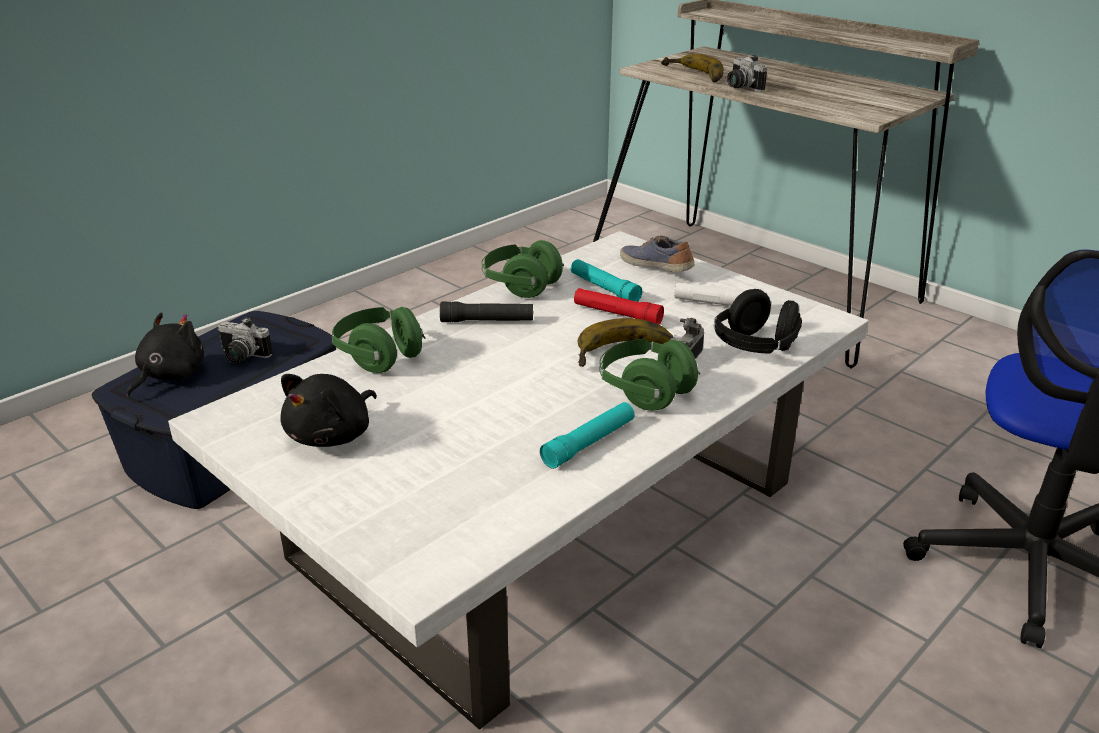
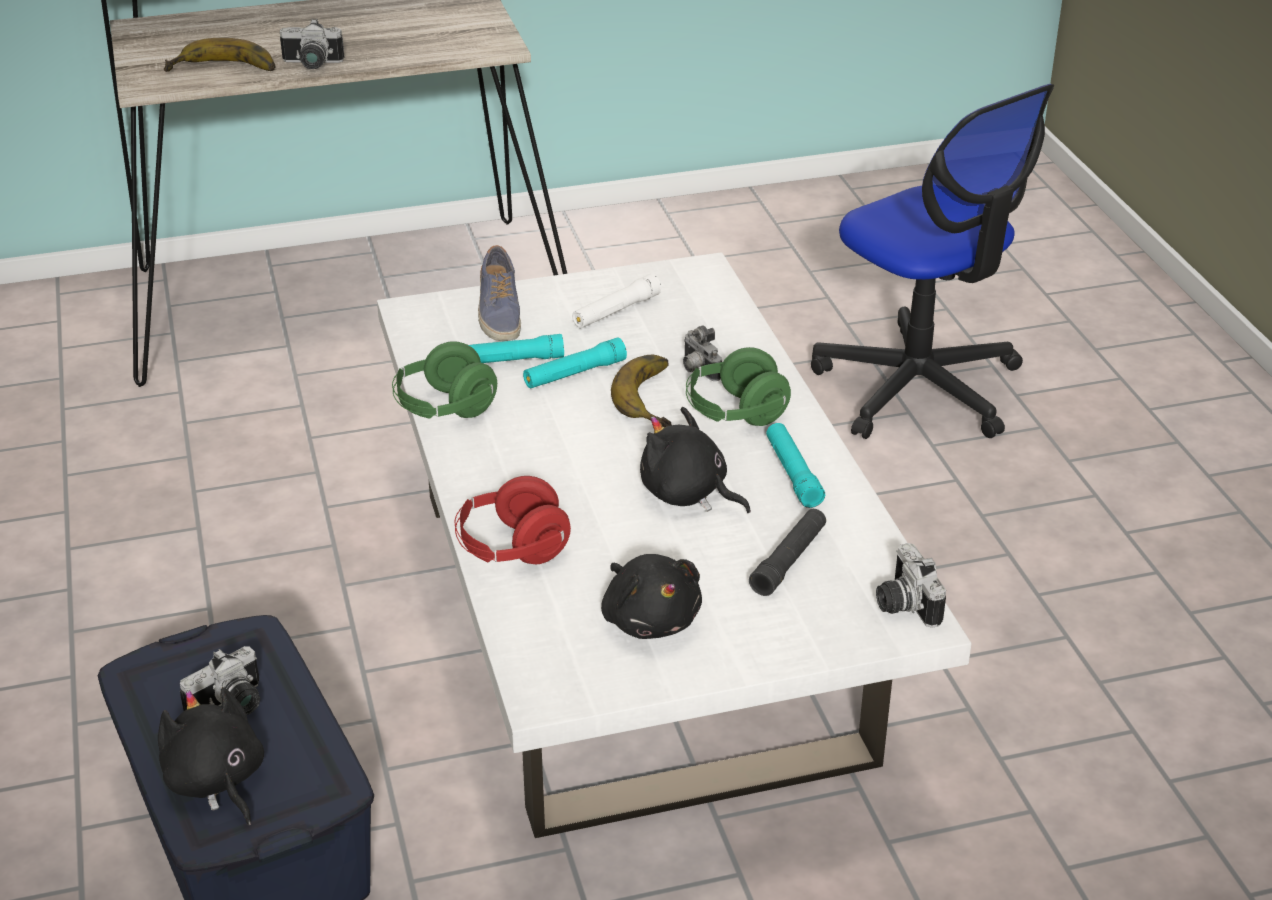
camera: 60 degrees left, 5 degrees up
green headphones [332,307,425,373] -> red headphones [455,476,571,564]
black flashlight [440,302,534,322] -> black flashlight moved to [749,509,826,596]
red flashlight [574,288,664,325] -> turquoise flashlight [523,338,627,388]
shoe [620,236,695,272] -> shoe turned 90 degrees counterclockwise [478,245,521,341]
black headphones [714,289,802,354] -> none
none -> black plush toy [640,407,751,513]
none -> camera [876,543,946,628]

